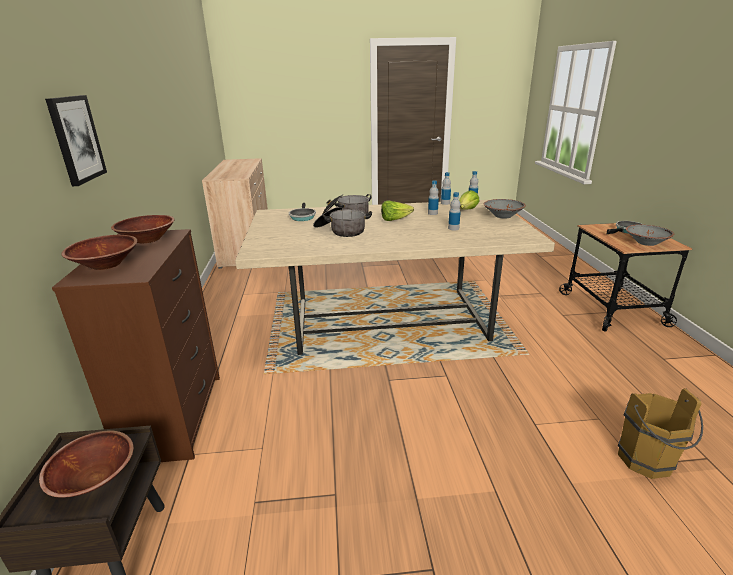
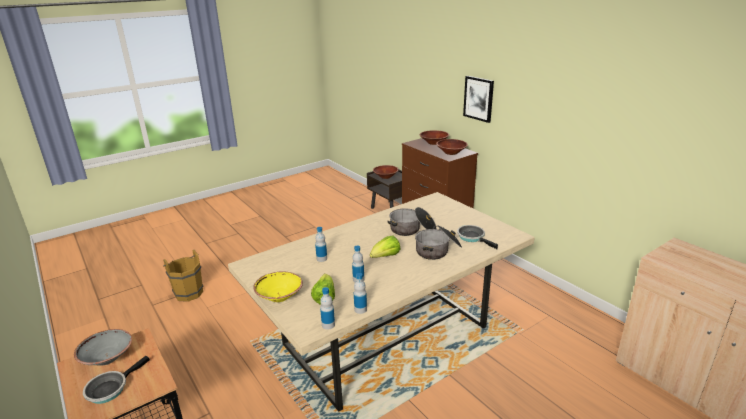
camera: 150 degrees right, 0 degrees up
grey bowl [483,199,526,219] -> yellow bowl [254,272,303,302]

